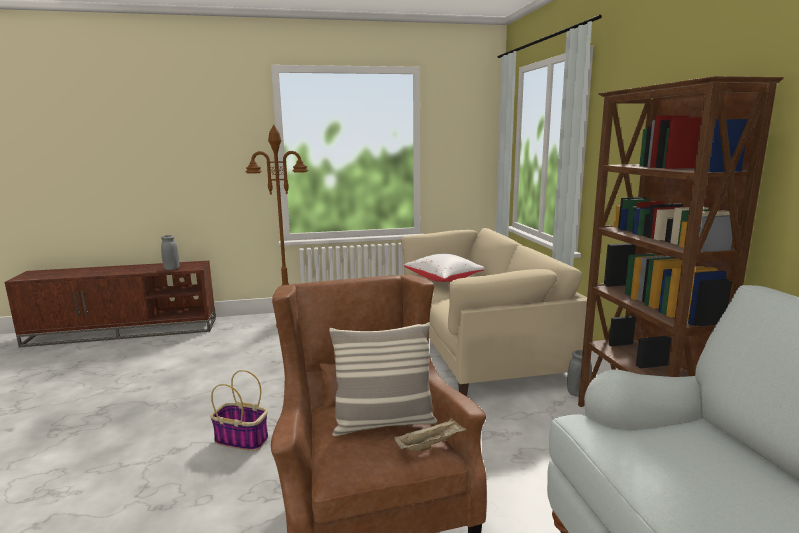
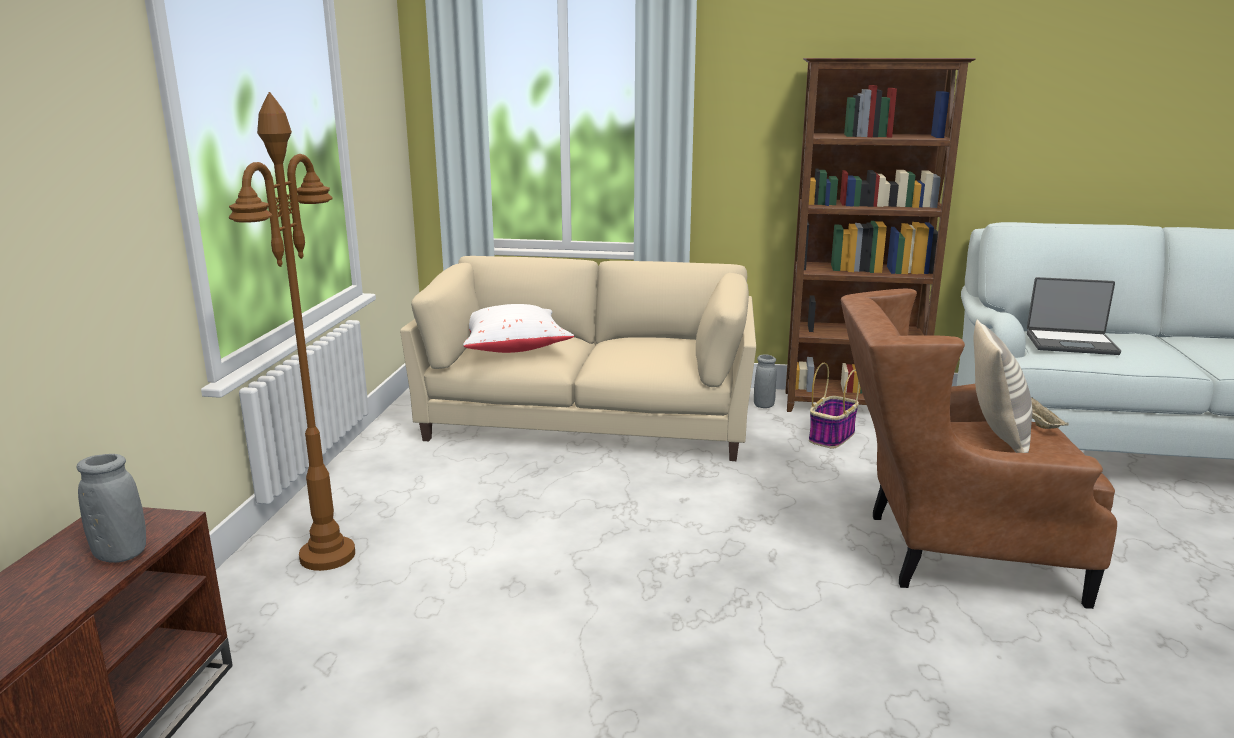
camera: 70 degrees left, 5 degrees up
basket [210,370,268,451] -> basket moved to [809,363,860,449]
none -> laptop [1027,277,1121,355]

